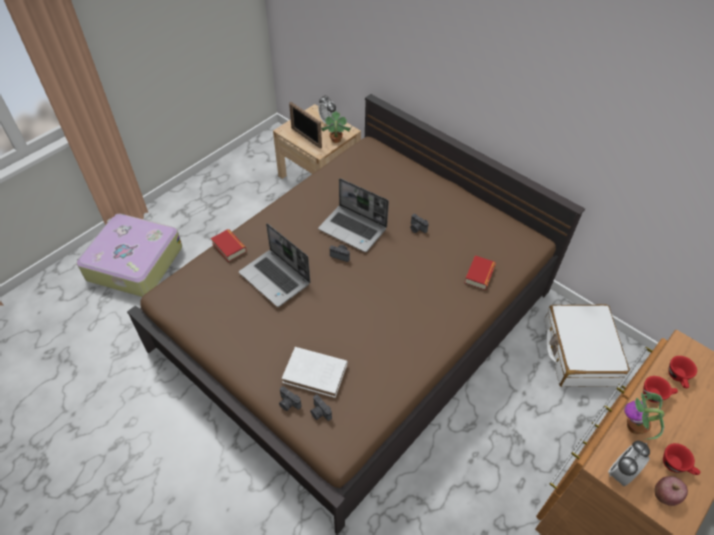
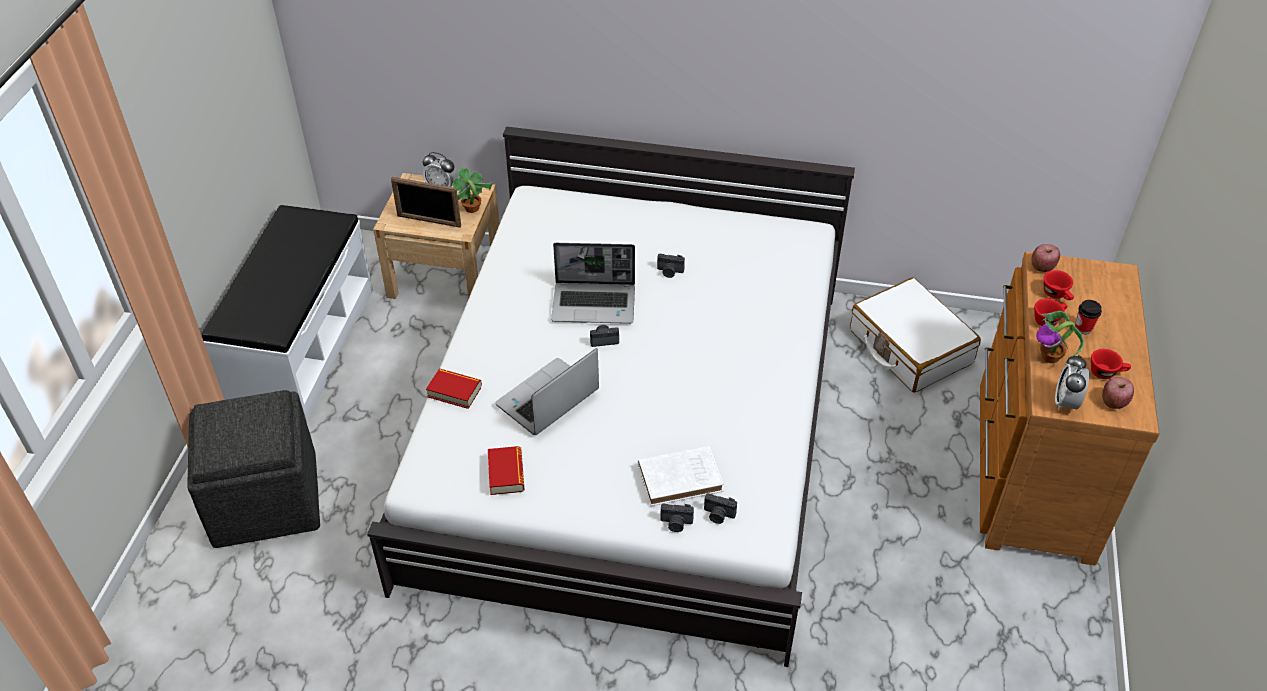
camera: 30 degrees left, 5 degrees down
suitcase [77,214,182,297] -> grey ottoman [187,390,320,548]
brown bed [127,94,585,535] -> white bed [367,126,855,667]
laptop [239,223,310,307] -> laptop turned 120 degrees clockwise [495,348,599,435]
book [465,256,496,290] -> book moved to [488,446,524,495]
none -> white bench [201,205,373,422]
none -> apple [1031,244,1060,272]
none -> cup [1075,300,1102,334]

